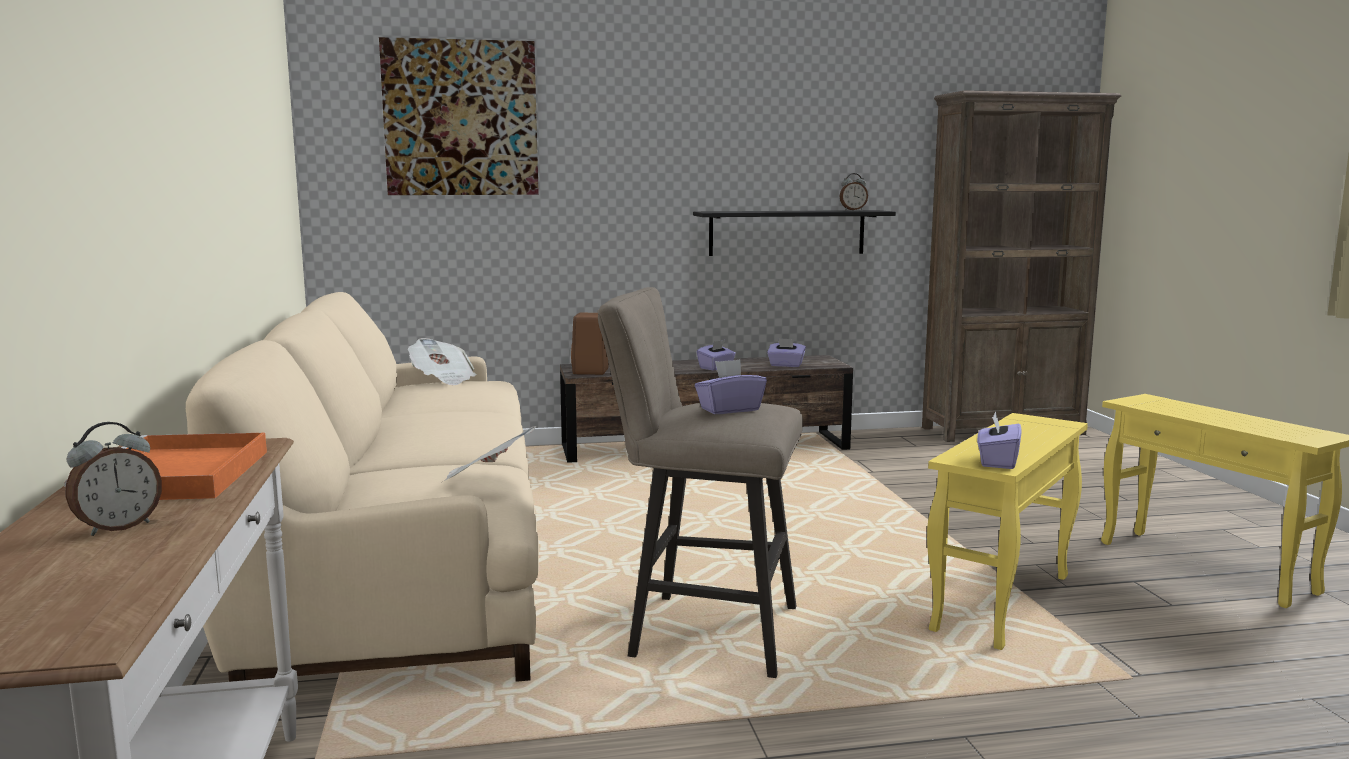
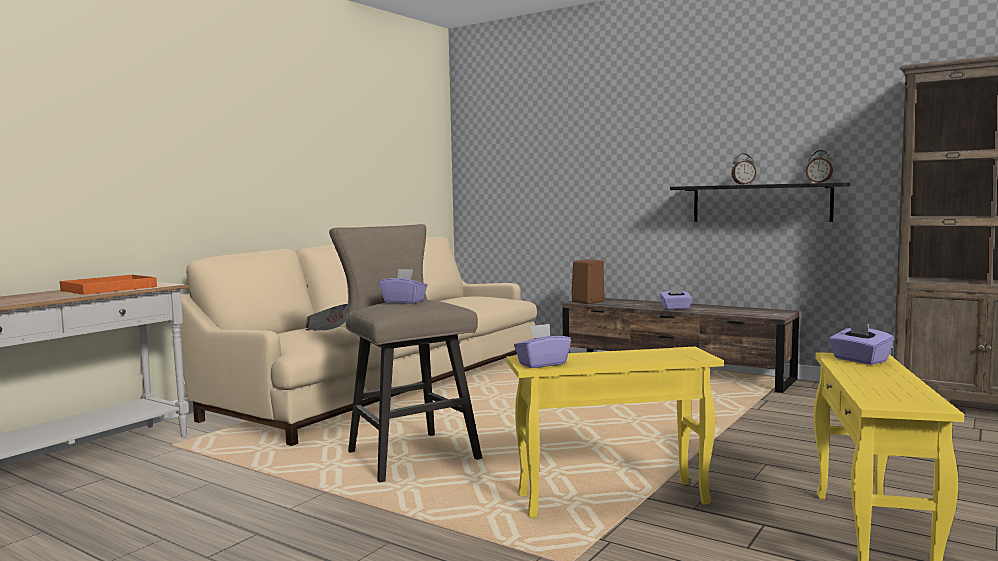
camera: 45 degrees right, 5 degrees down
alarm clock [66,422,162,536] -> alarm clock moved to [731,153,756,185]
picture [379,37,539,195] -> none
newspaper [408,338,476,385] -> none
purple tissue box [767,338,806,367] -> purple tissue box moved to [829,320,894,365]

